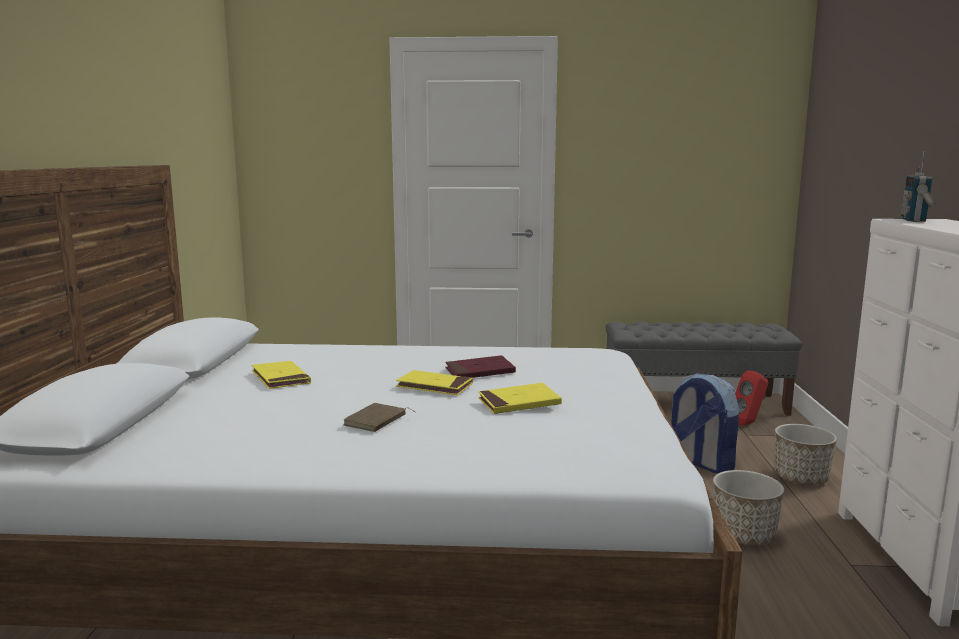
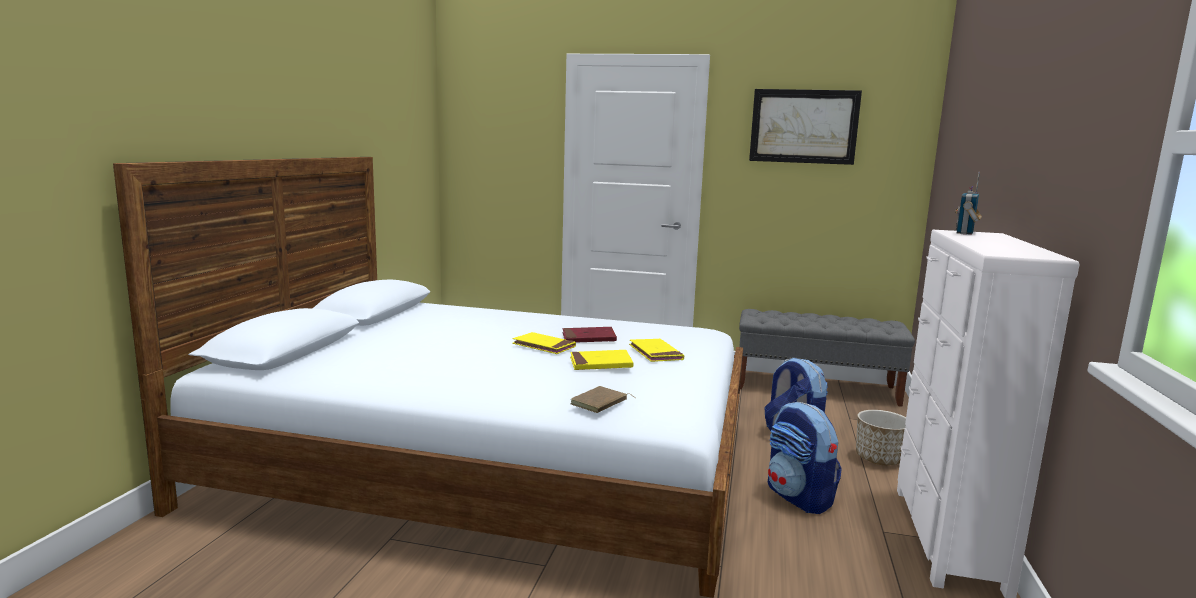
camera: 10 degrees right, 0 degrees up
yellow book [252,361,311,389] -> yellow book moved to [629,339,684,362]
brown book [344,403,415,432] -> brown book moved to [570,386,635,413]
planter [713,470,784,545] -> backpack [768,402,842,514]
red speaker [735,370,768,426] -> none
none -> picture [749,89,862,165]

